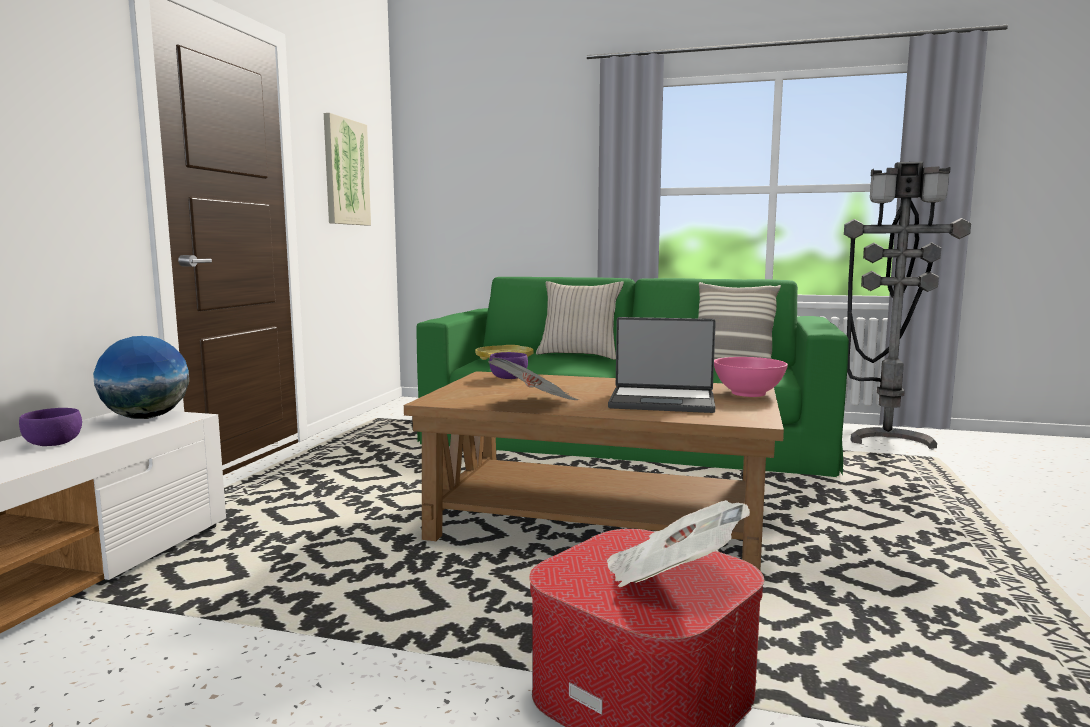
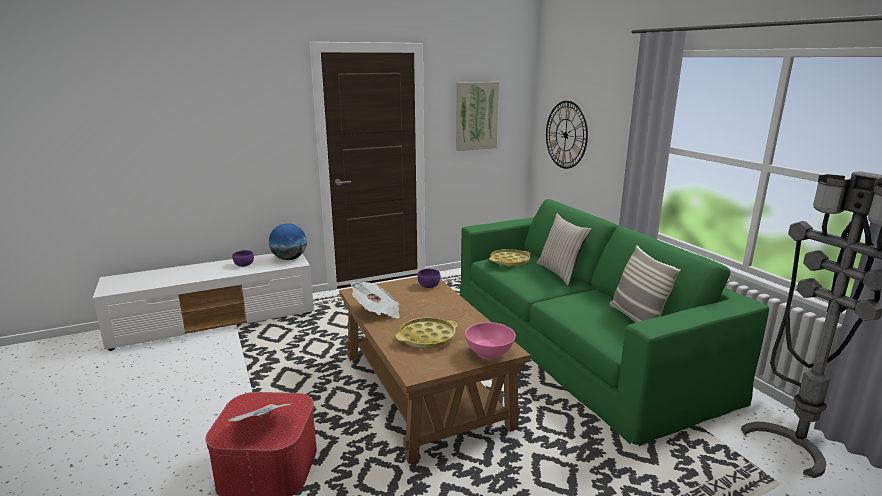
camera: 50 degrees right, 10 degrees up
laptop [608,317,716,413] -> yellow tray [395,317,458,349]
none -> wall clock [546,101,588,169]

